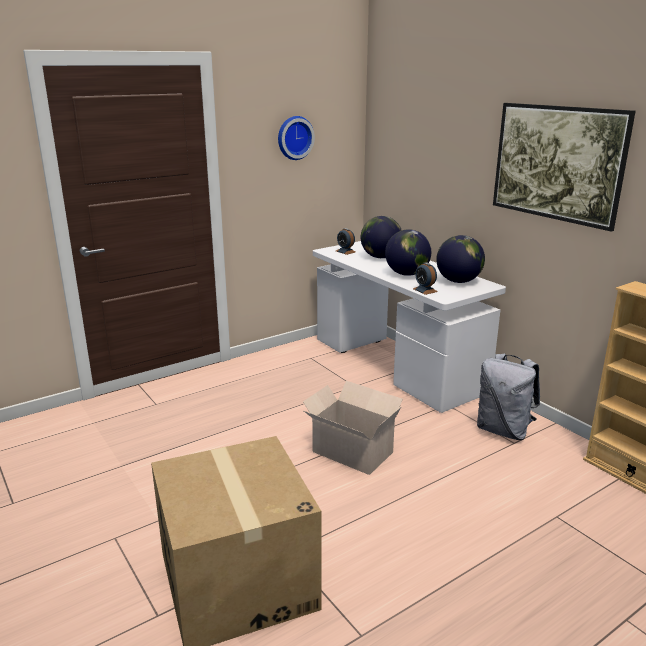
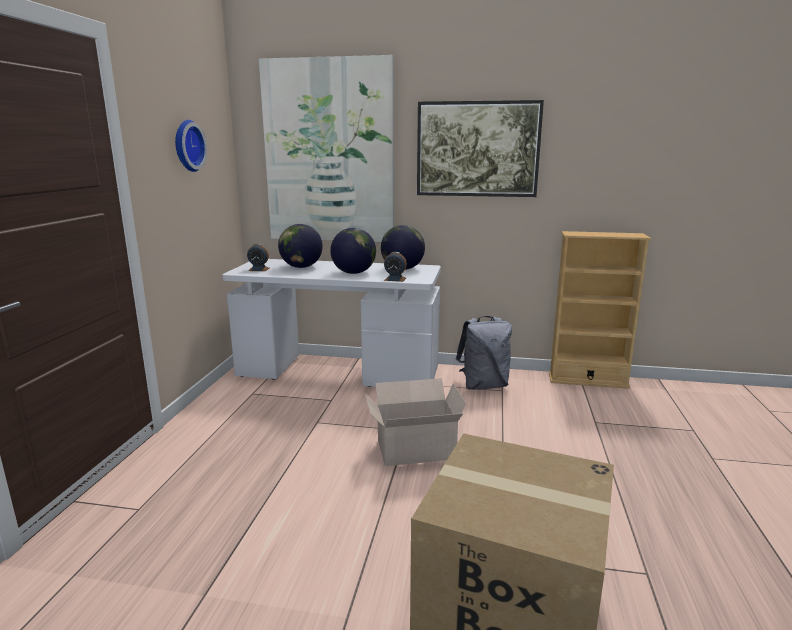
camera: 45 degrees left, 5 degrees down
none -> picture [259,55,394,242]

